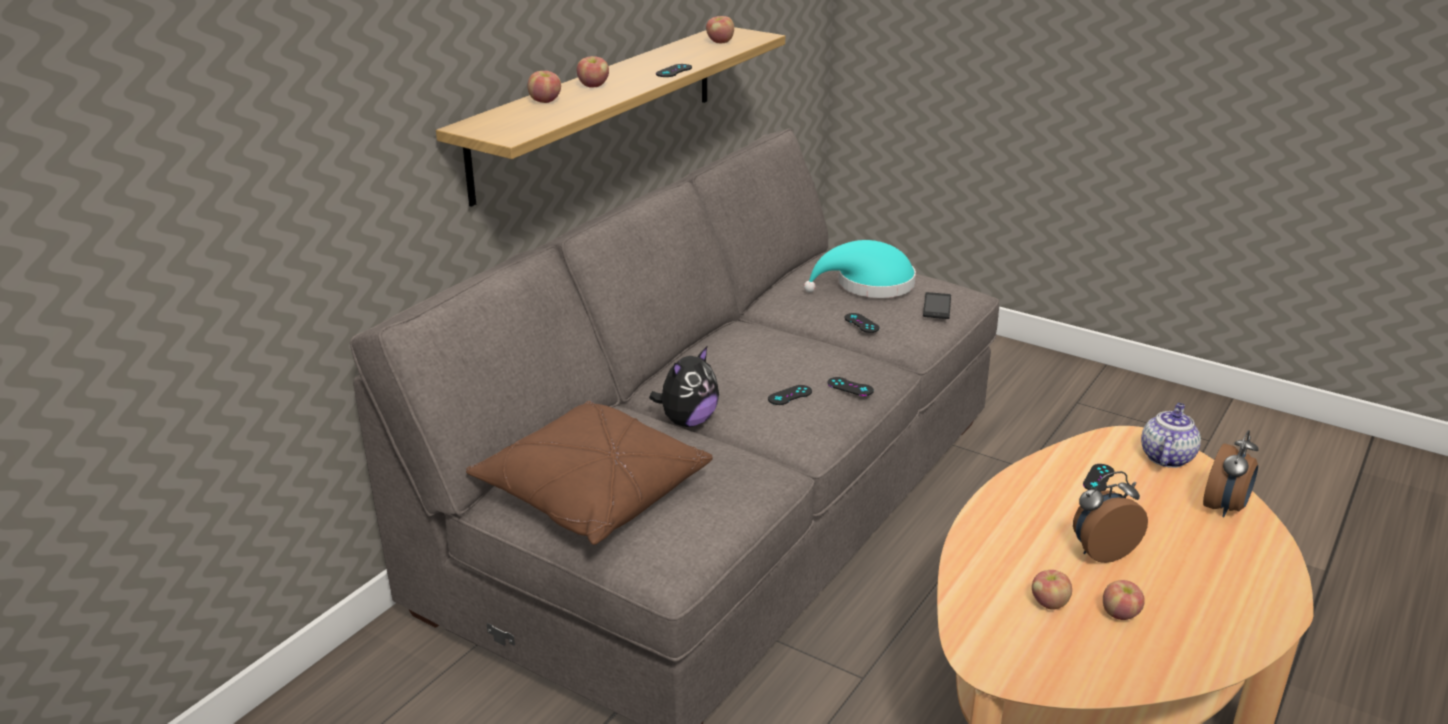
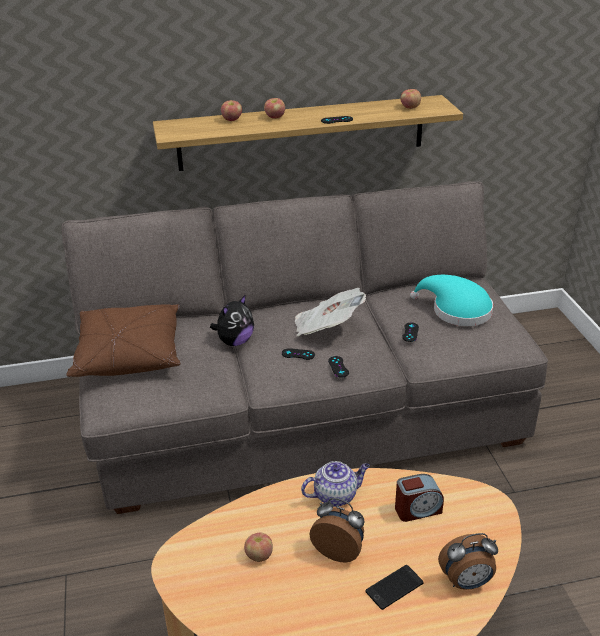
camera: 45 degrees right, 5 degrees up
plush toy [649,347,719,427] -> plush toy turned 45 degrees counterclockwise [210,295,254,346]
phone [923,292,951,319] -> phone moved to [366,565,424,610]
black game controller [1083,464,1115,492] -> alarm clock [395,474,444,522]
apple [1103,580,1145,620] -> none
teapot [1141,403,1201,468] -> teapot moved to [301,461,370,507]
none -> newspaper [295,288,366,336]

